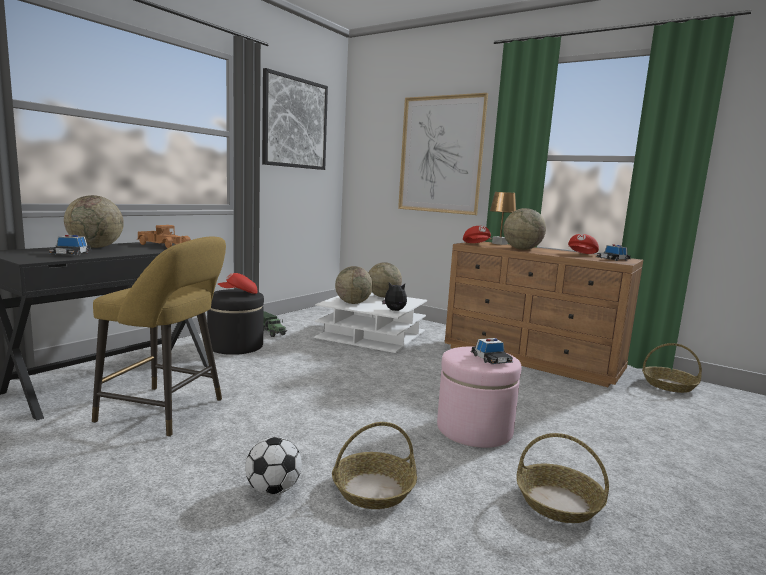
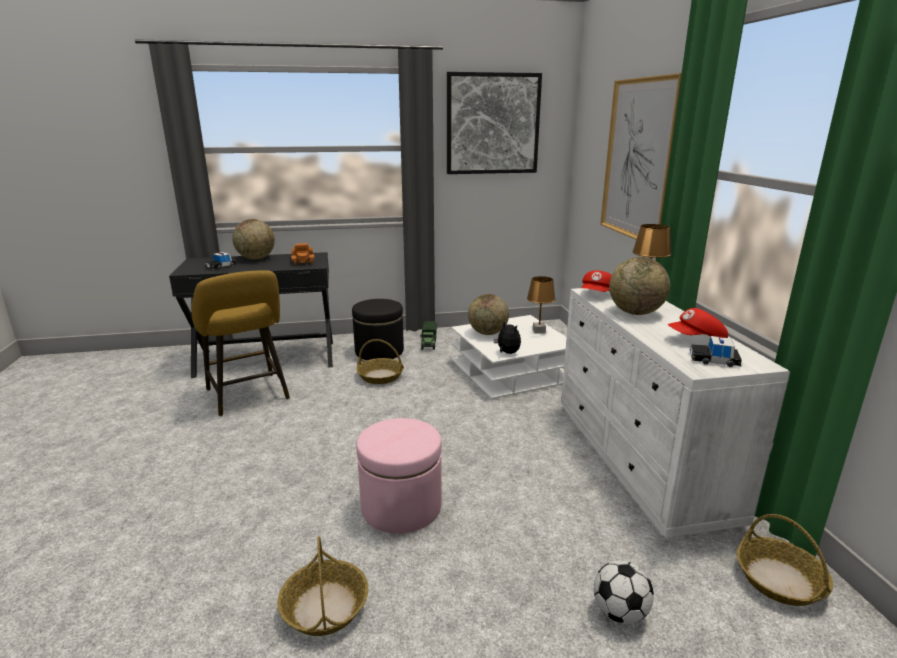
camera: 45 degrees right, 10 degrees up
red cap [218,273,257,294] -> none
football [245,437,302,495] -> football moved to [594,560,654,624]
basket [332,422,417,509] -> basket moved to [356,339,404,384]
globe [369,262,402,297] -> brown table lamp [527,276,556,333]
brown dresser [445,242,643,387] -> white dresser [561,288,790,538]
toy car [470,338,513,364] -> none

